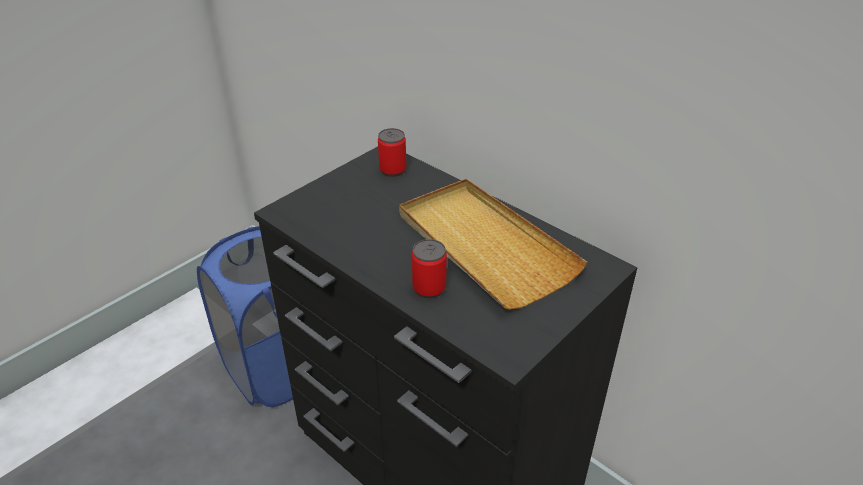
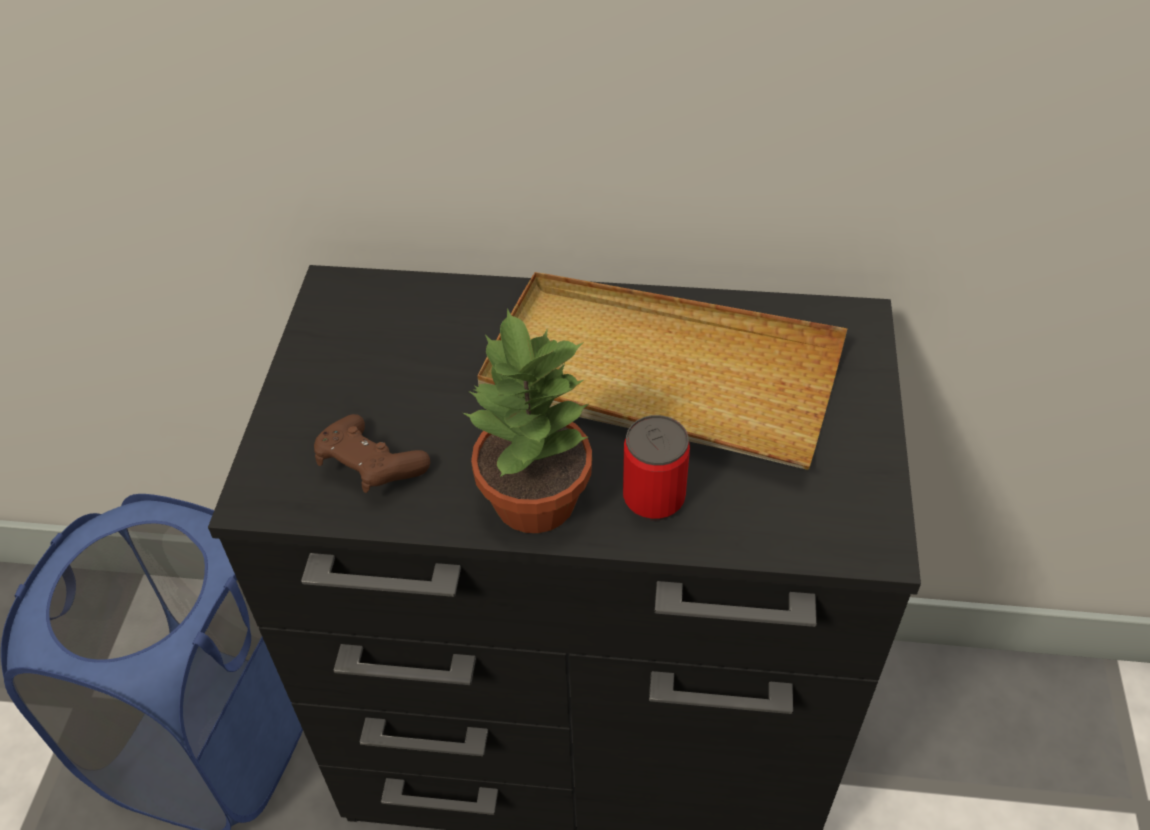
camera: 35 degrees left, 10 degrees up
can [378,128,406,177] -> none
none -> brown game controller [314,414,430,493]
none -> potted plant [463,308,592,533]

